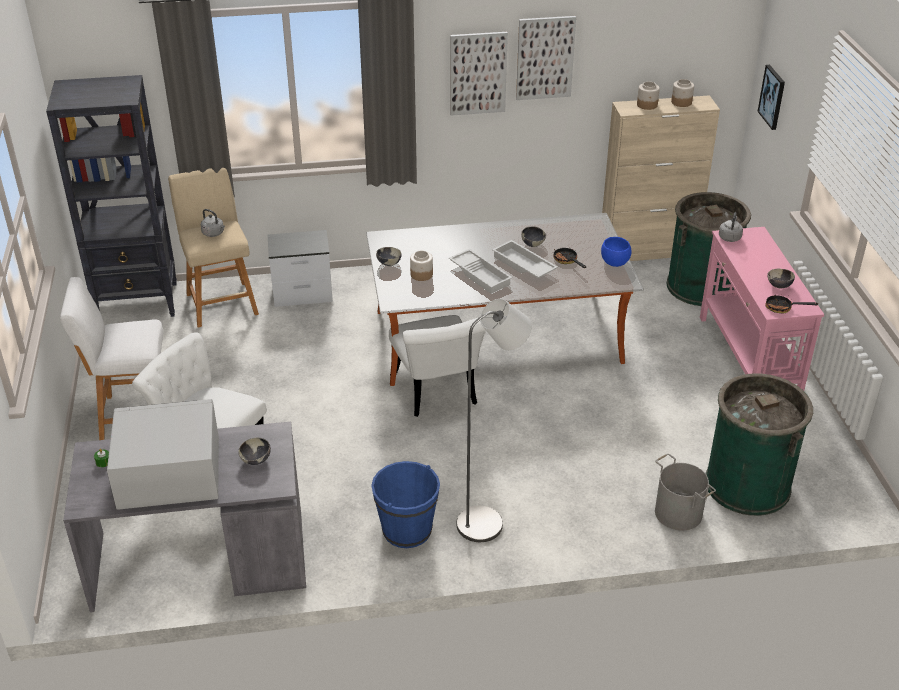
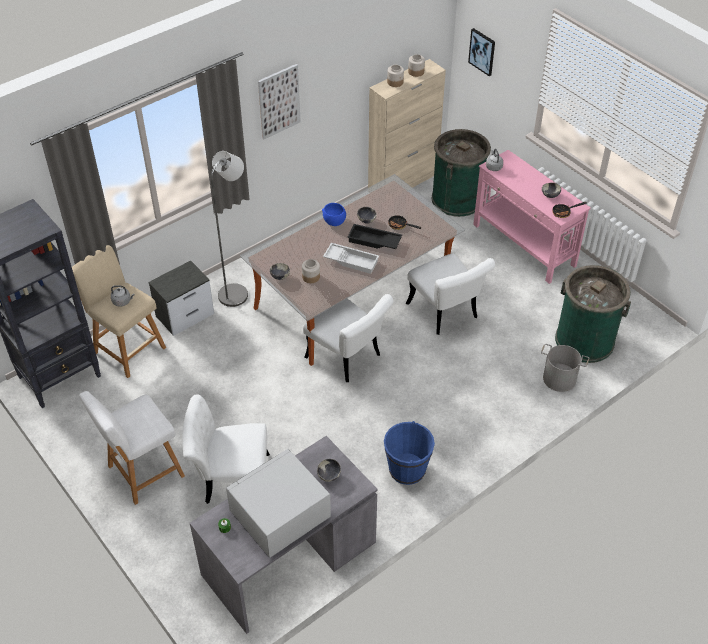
camera: 30 degrees left, 10 degrees up
grey floor lamp [457,299,532,542] -> grey floor lamp moved to [211,151,248,307]
white tray [492,240,558,278] -> black tray [347,224,402,249]
picture [516,16,576,100] -> none
blue bowl [601,237,632,267] -> blue bowl moved to [322,203,346,226]
none -> white chair [406,253,495,335]

